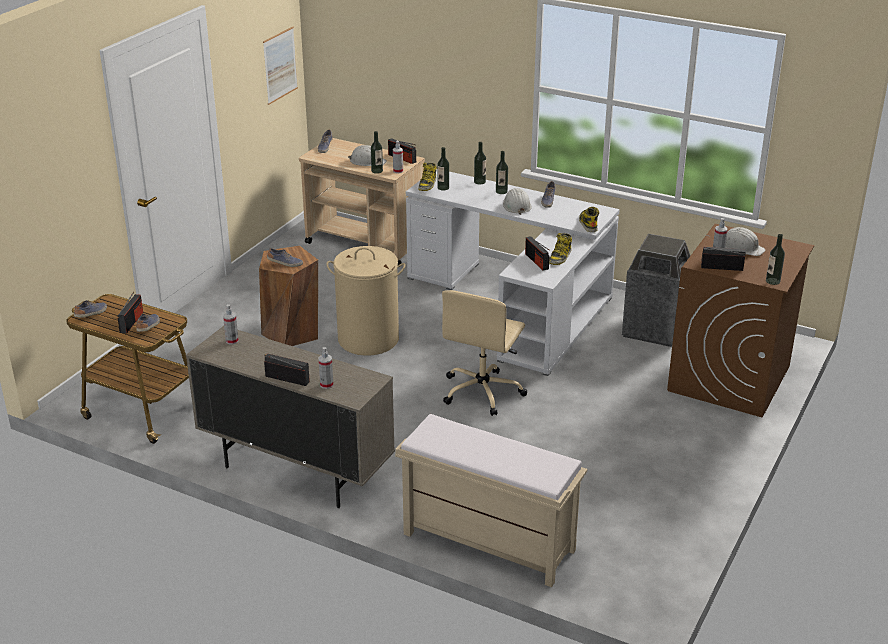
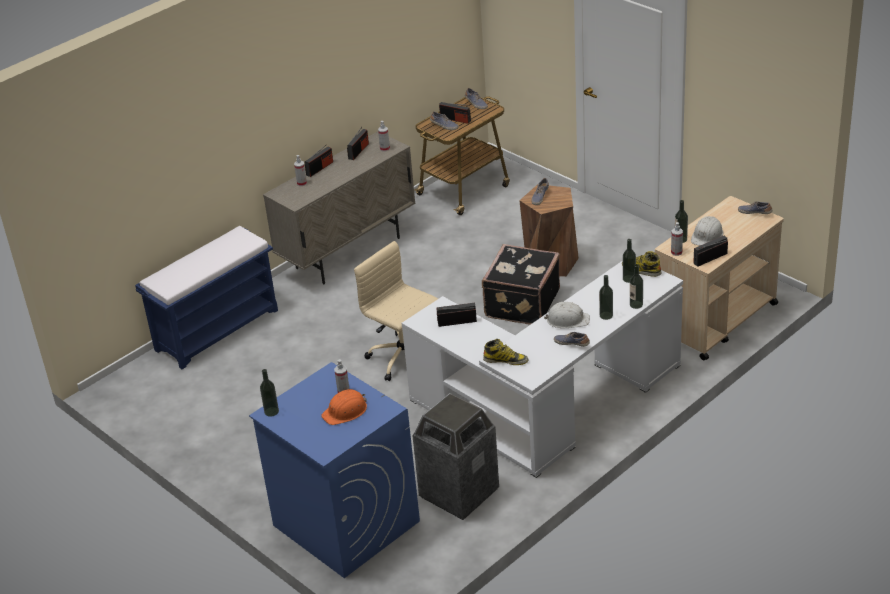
camera: 110 degrees right, 5 degrees up
picture [263,27,298,105] -> none
beige laundry basket [326,246,406,356] -> black suitcase [482,244,560,325]
beige bench [395,414,587,587] -> blue bench [135,226,278,369]
boot [549,233,572,265] -> none
brown washing machine [667,224,814,418] -> blue washing machine [249,362,420,578]
radio [701,247,746,271] -> radio moved to [347,127,369,160]
white hard hat [725,227,766,256] -> orange hard hat [321,389,367,425]

